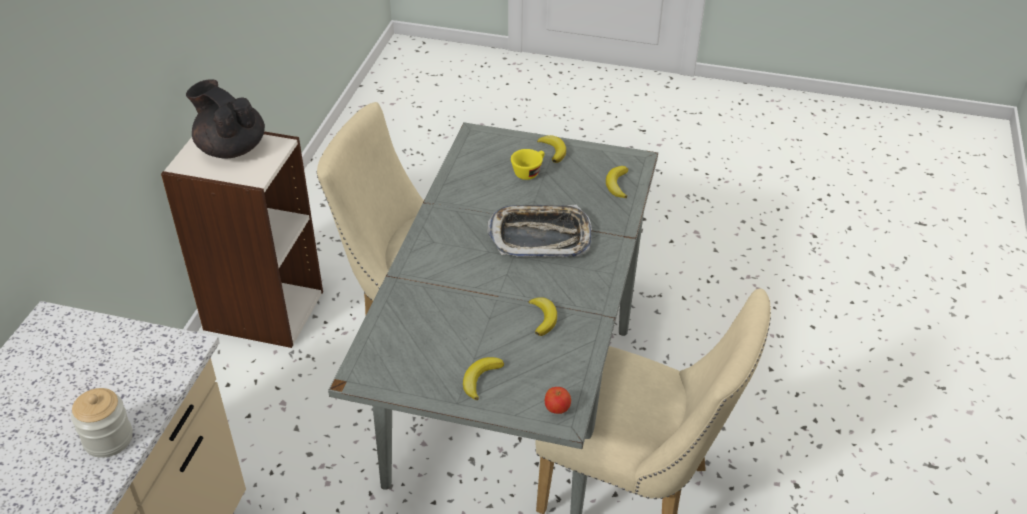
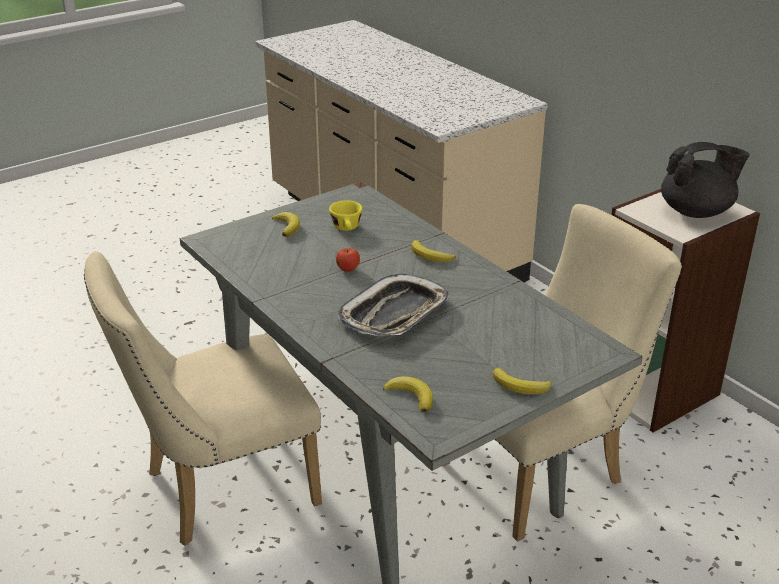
camera: 130 degrees right, 10 degrees down
jar [71,388,133,458] -> none
yellow cup [511,149,545,180] -> yellow cup moved to [329,200,362,231]
banana [529,297,557,336] -> banana moved to [411,240,456,262]
apple [545,387,571,414] -> apple moved to [336,248,360,272]

